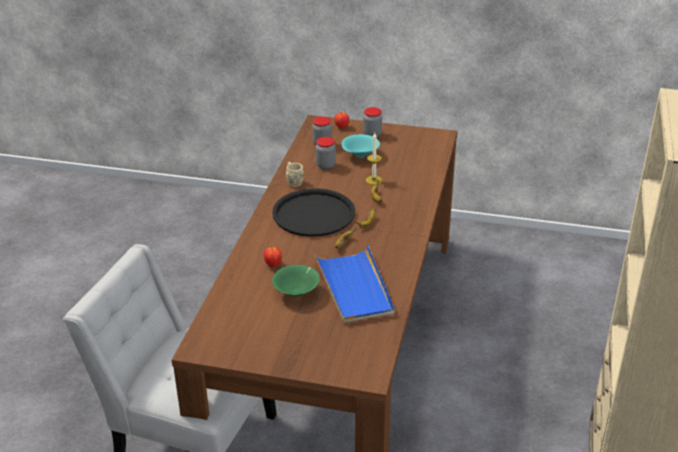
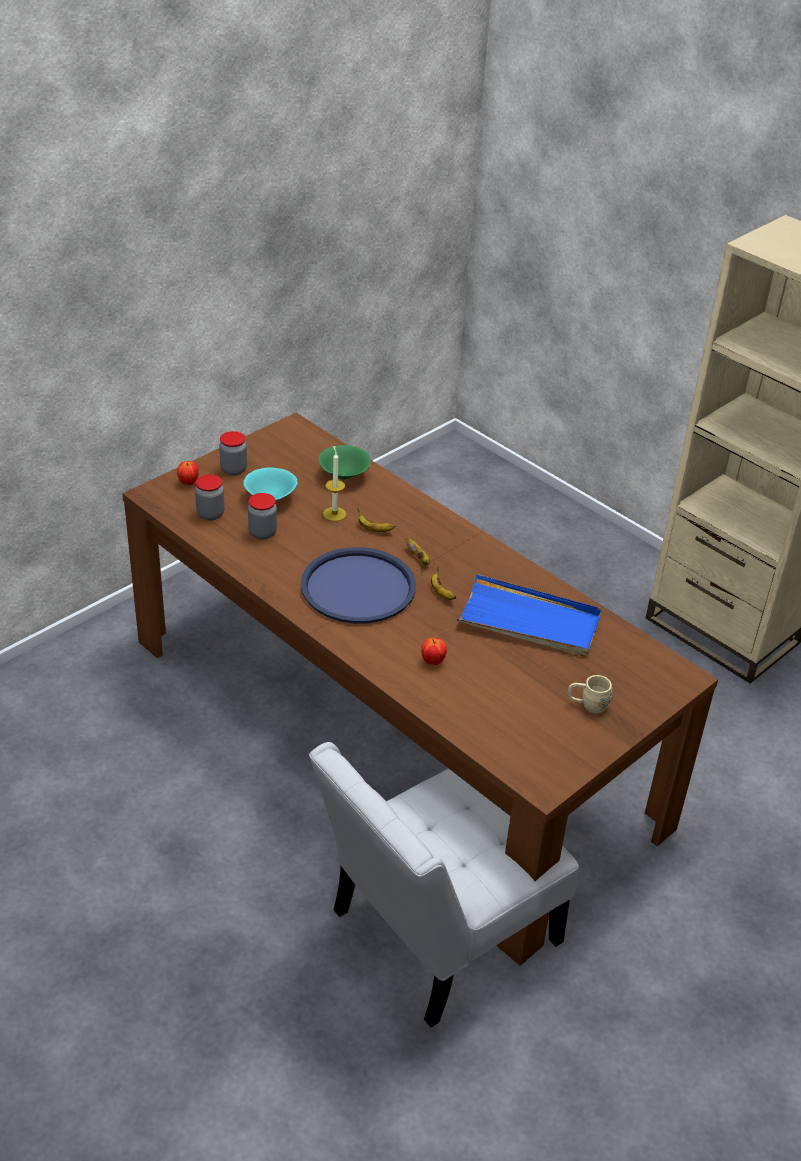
camera: 60 degrees left, 5 degrees up
black tray [272,188,355,237] -> blue tray [301,547,416,624]
green bowl [272,265,320,297] -> green bowl moved to [319,445,371,480]
beige mug [286,162,304,187] -> beige mug moved to [568,675,613,714]

